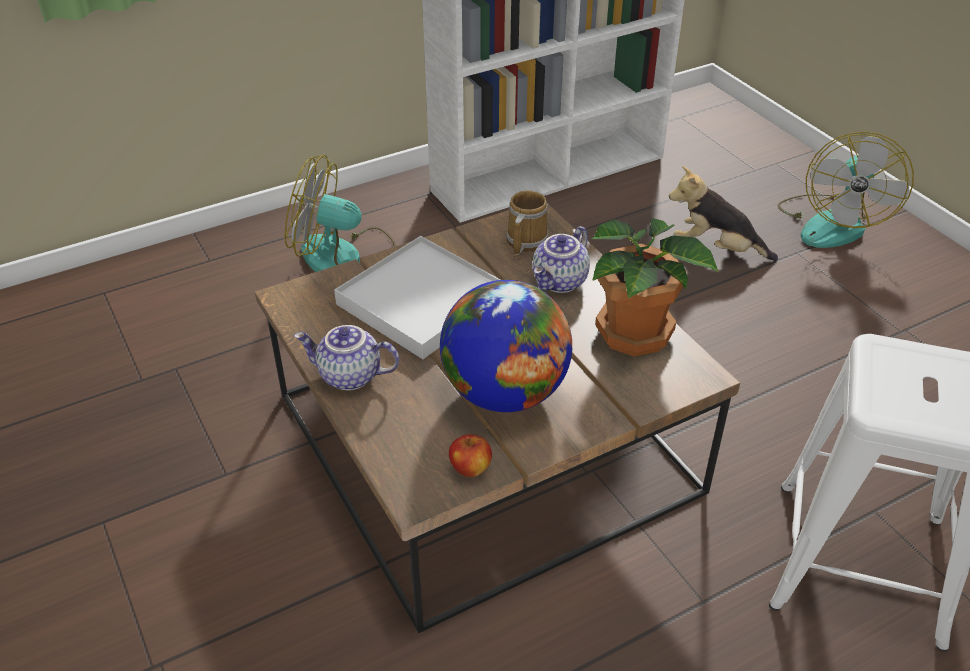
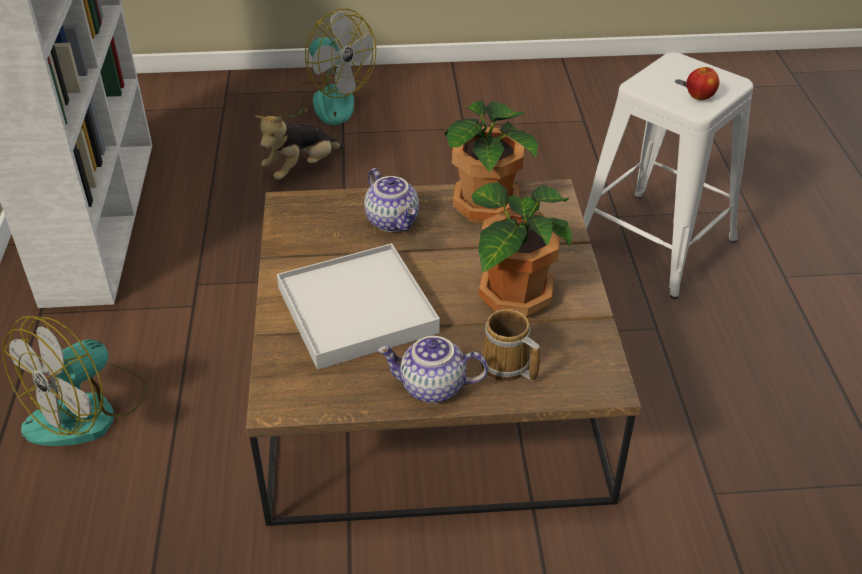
camera: 65 degrees left, 0 degrees up
teapot [294,325,399,391] -> teapot turned 60 degrees clockwise [378,336,488,403]
globe [440,280,572,412] -> potted plant [471,182,572,318]
apple [449,434,492,477] -> apple moved to [686,67,719,100]
mug [507,190,549,255] -> mug moved to [481,309,540,381]

